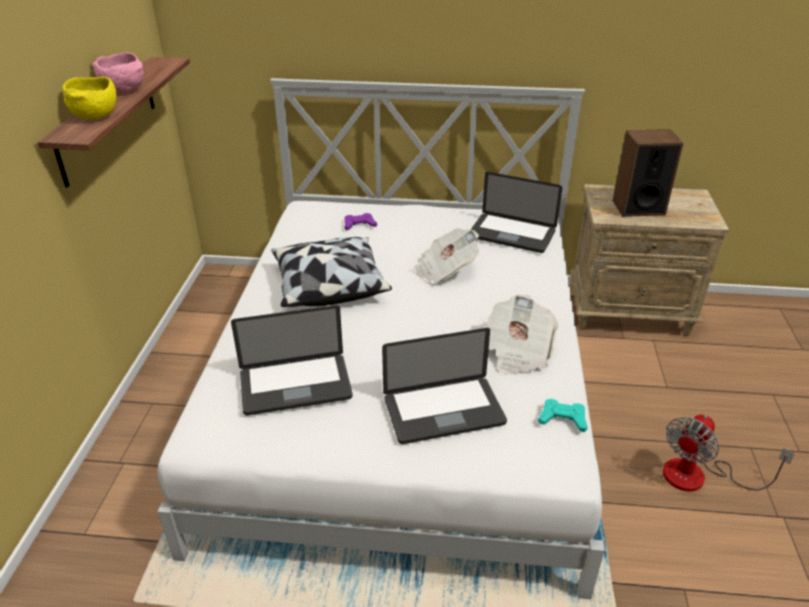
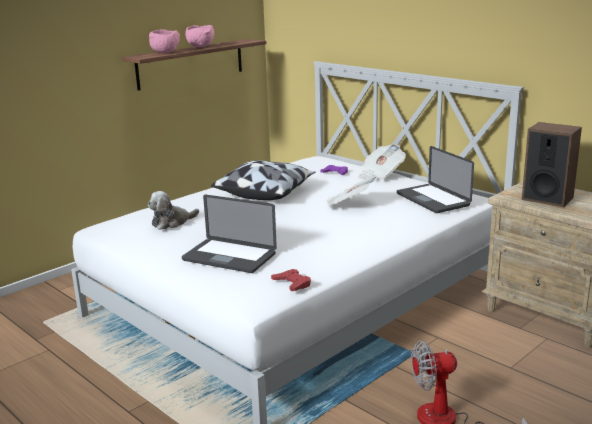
camera: 40 degrees right, 15 degrees down
yellow bowl [63,77,117,119] -> pink bowl [149,29,180,53]
laptop [231,305,353,415] -> plush toy [148,191,199,230]
newspaper [485,294,558,375] -> newspaper moved to [358,144,406,180]
turquoise game controller [538,399,588,432] -> red game controller [271,269,311,291]

